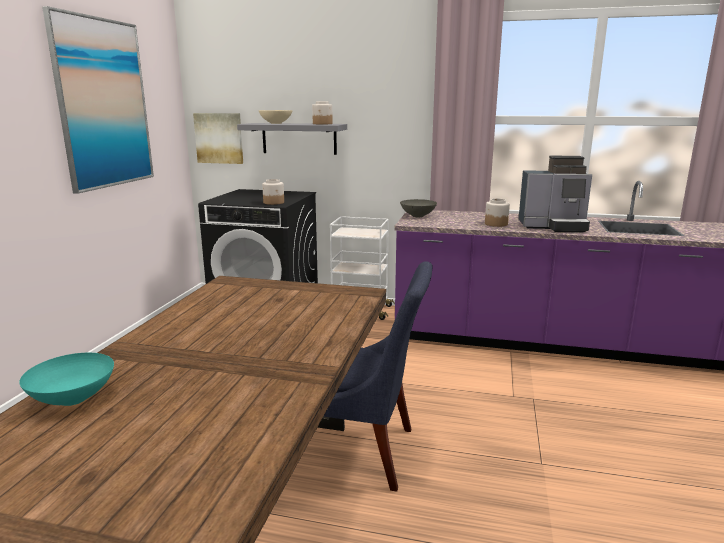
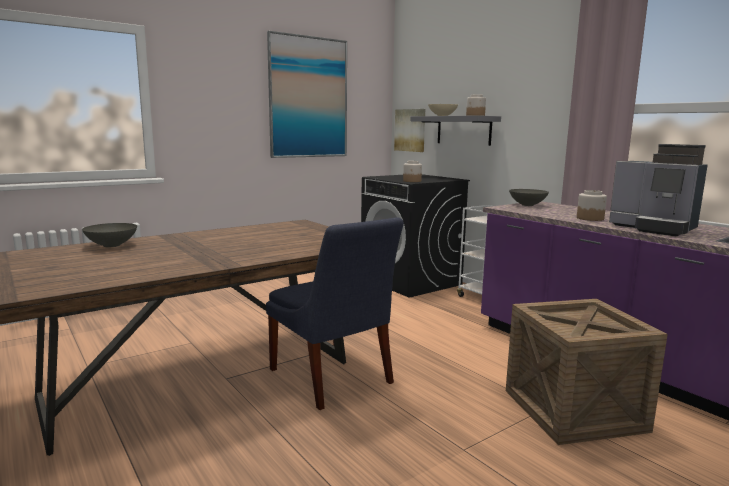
camera: 40 degrees right, 5 degrees down
turquoise bowl [19,353,114,406] -> grey bowl [82,223,137,247]
none -> crate [506,299,668,445]

